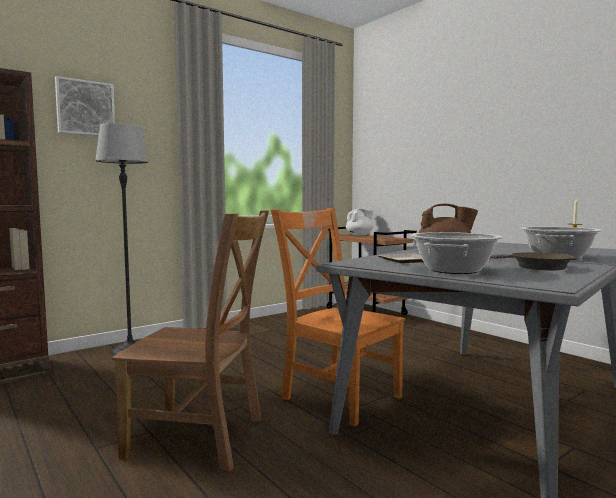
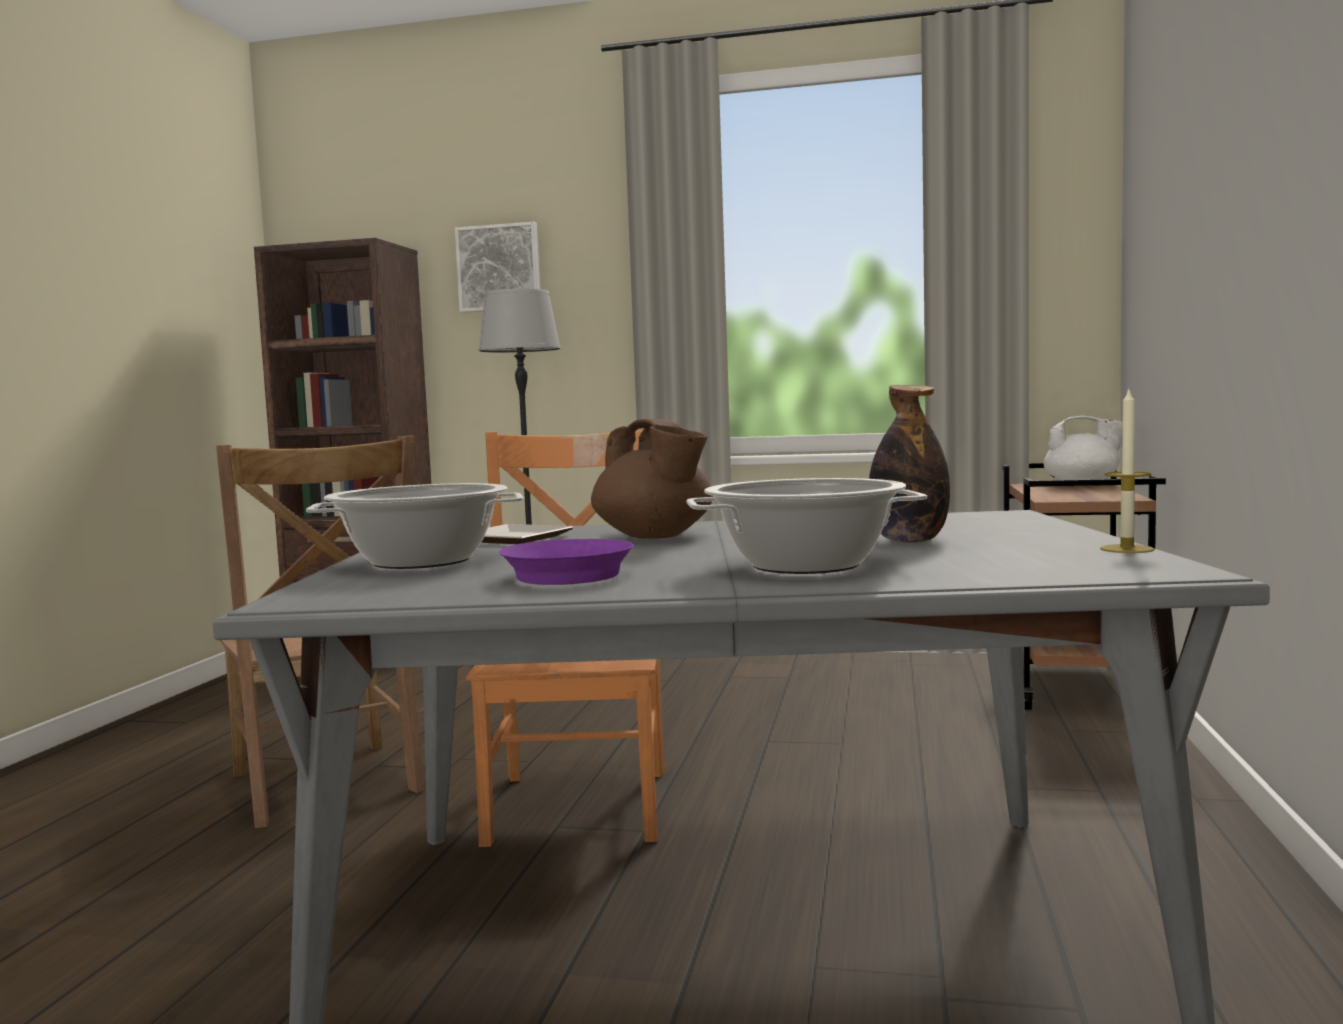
camera: 50 degrees right, 0 degrees up
brown frying pan [490,252,574,270] -> purple frying pan [499,539,634,585]
none -> bottle [869,385,950,543]

